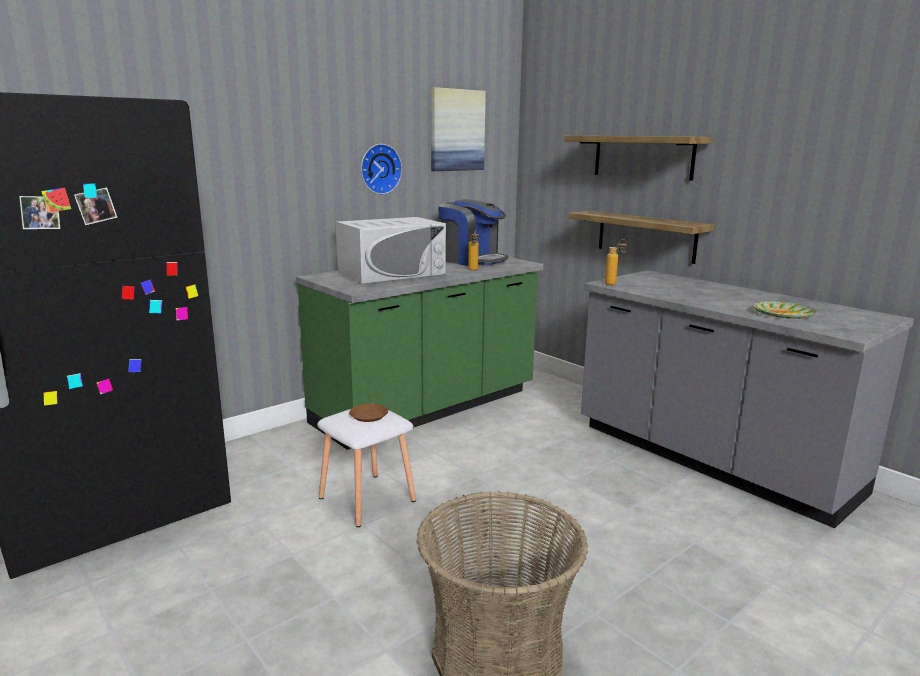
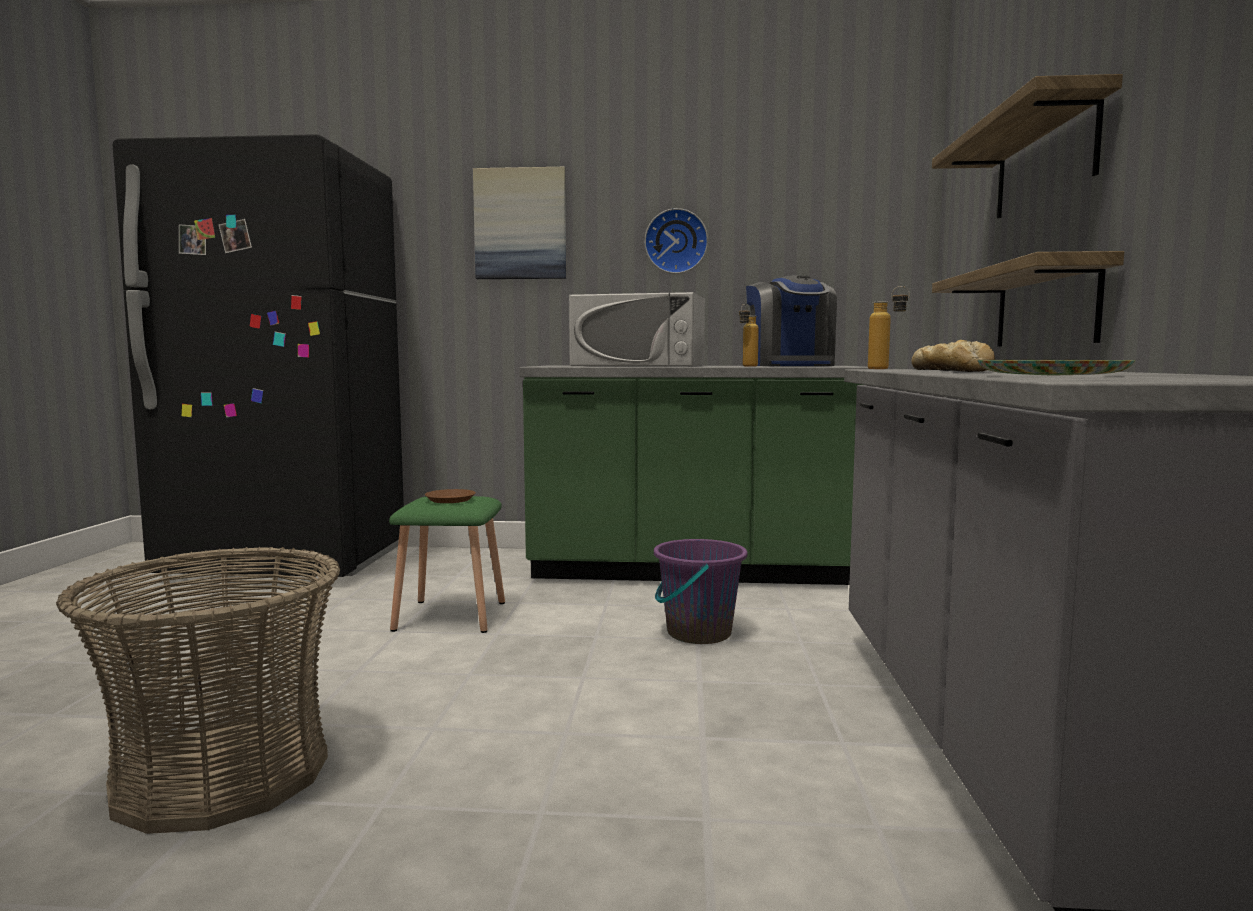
camera: 45 degrees right, 10 degrees down
white stool [317,409,416,527] -> green stool [389,496,505,633]
picture [431,87,486,171] -> picture moved to [473,167,566,279]
none -> purple bucket [654,539,747,644]
none -> bread [911,340,995,372]

